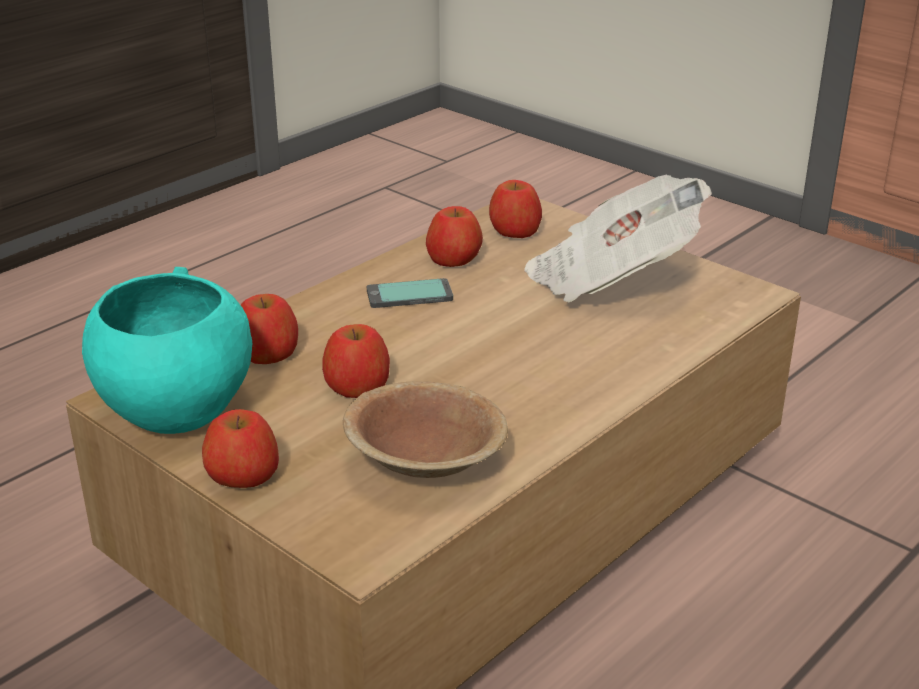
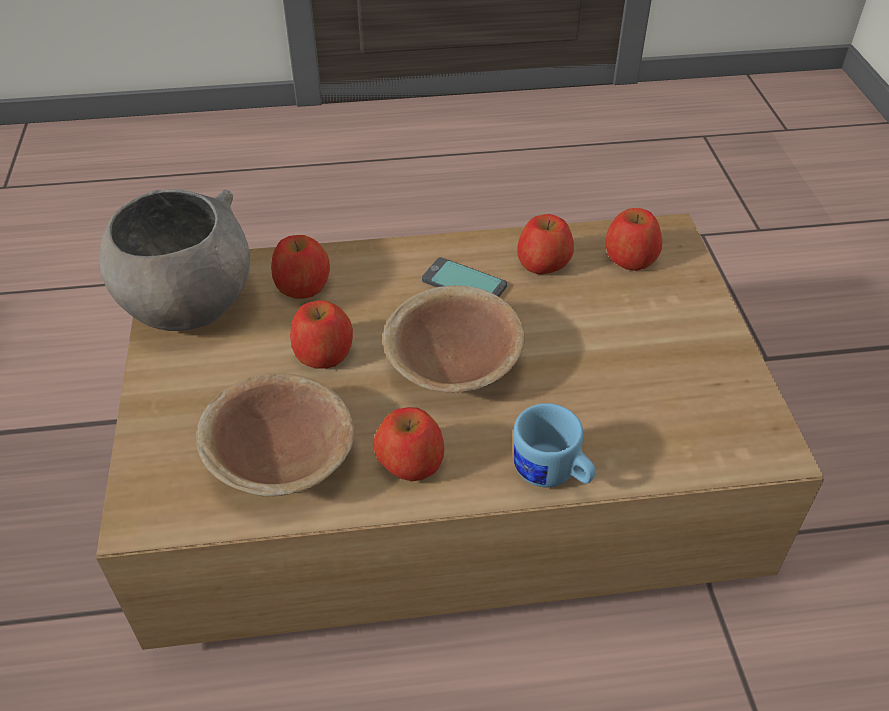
camera: 40 degrees right, 15 degrees up
turquoise bowl [82,267,252,434] -> grey bowl [99,189,250,331]
apple [202,409,279,488] -> apple moved to [374,407,444,481]
newspaper [524,175,712,302] -> none
none -> brown bowl [383,285,525,392]
none -> blue mug [513,403,596,487]

